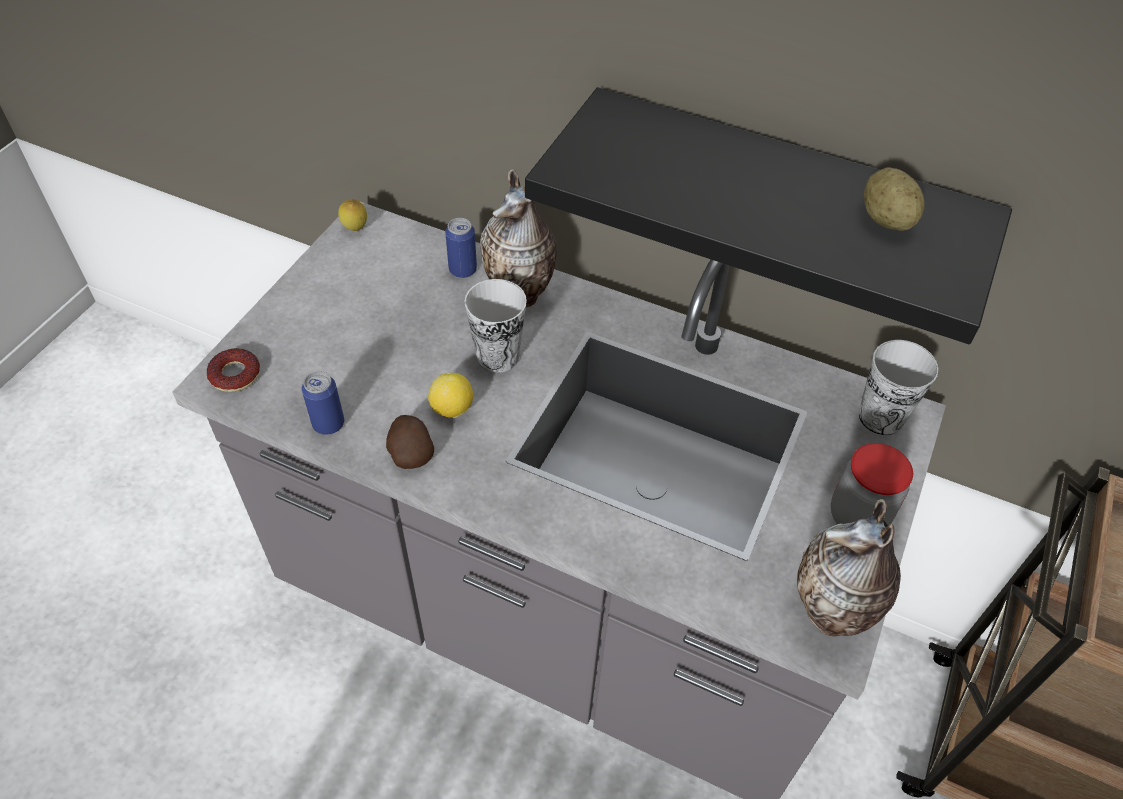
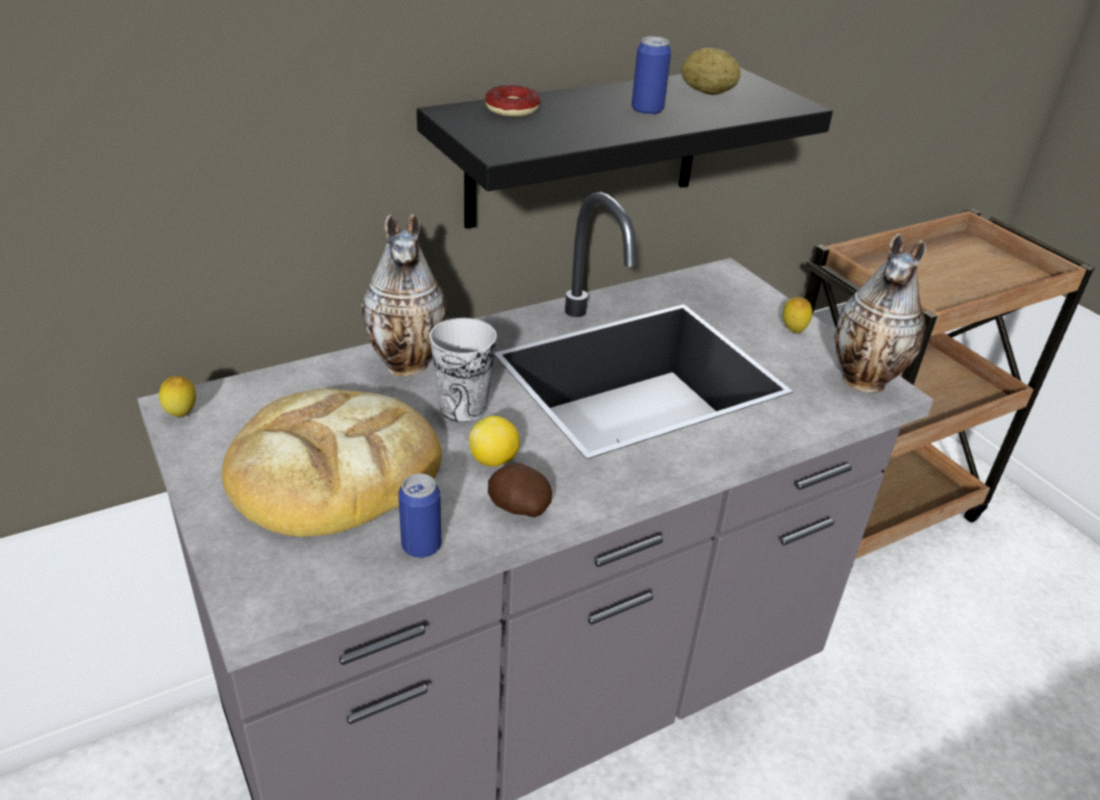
camera: 55 degrees left, 15 degrees down
donut [207,348,260,392] -> donut moved to [485,85,540,117]
can [445,218,477,278] -> can moved to [632,36,671,115]
jar [831,443,913,525] -> lemon [782,297,813,333]
cup [859,340,939,435] -> none
none -> bread [222,388,442,537]

